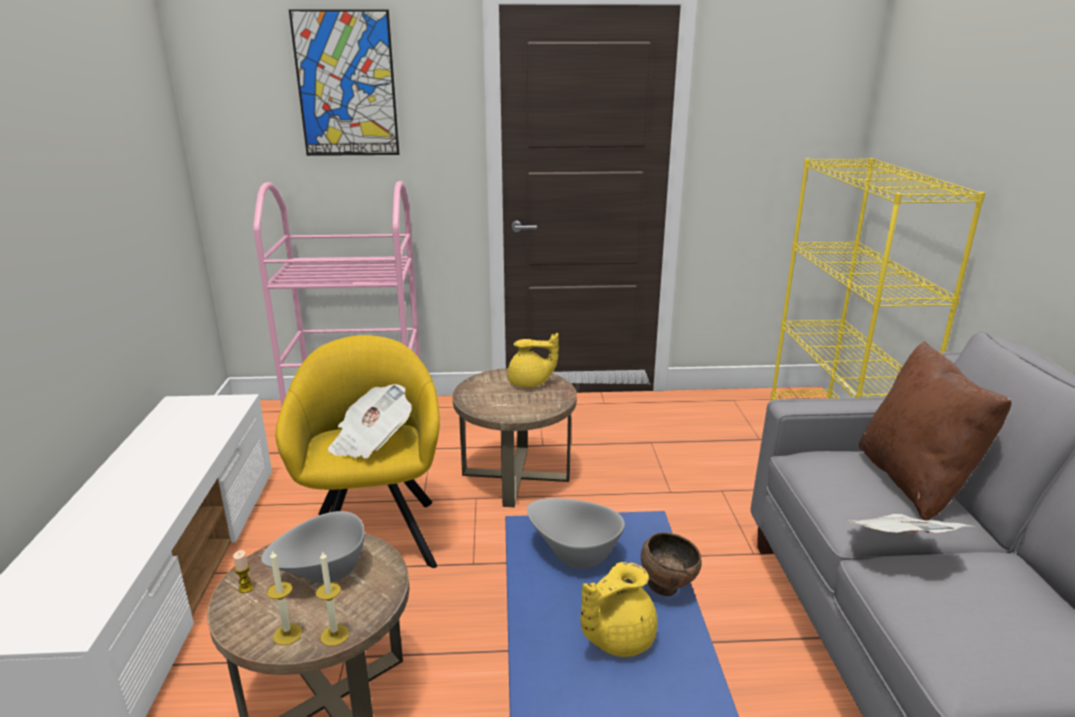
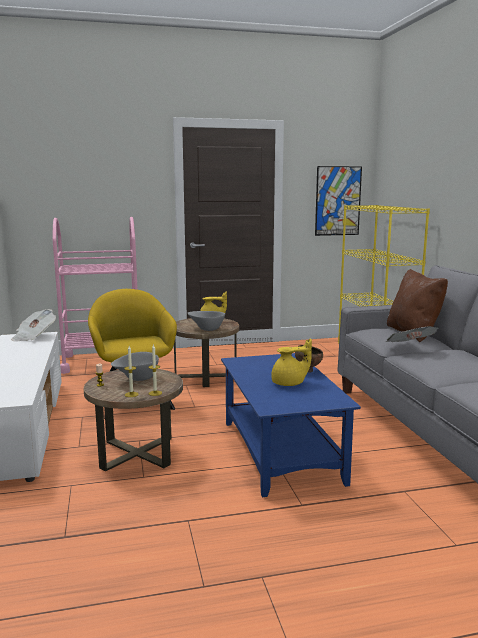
camera: 10 degrees left, 10 degrees down
picture [289,9,400,156] -> picture moved to [315,166,362,236]
newspaper [328,384,412,459] -> newspaper moved to [11,309,56,342]
grey bowl [527,498,625,569] -> grey bowl moved to [187,311,225,331]
yellow teapot [580,562,657,657] -> yellow teapot turned 150 degrees counterclockwise [271,338,312,386]

